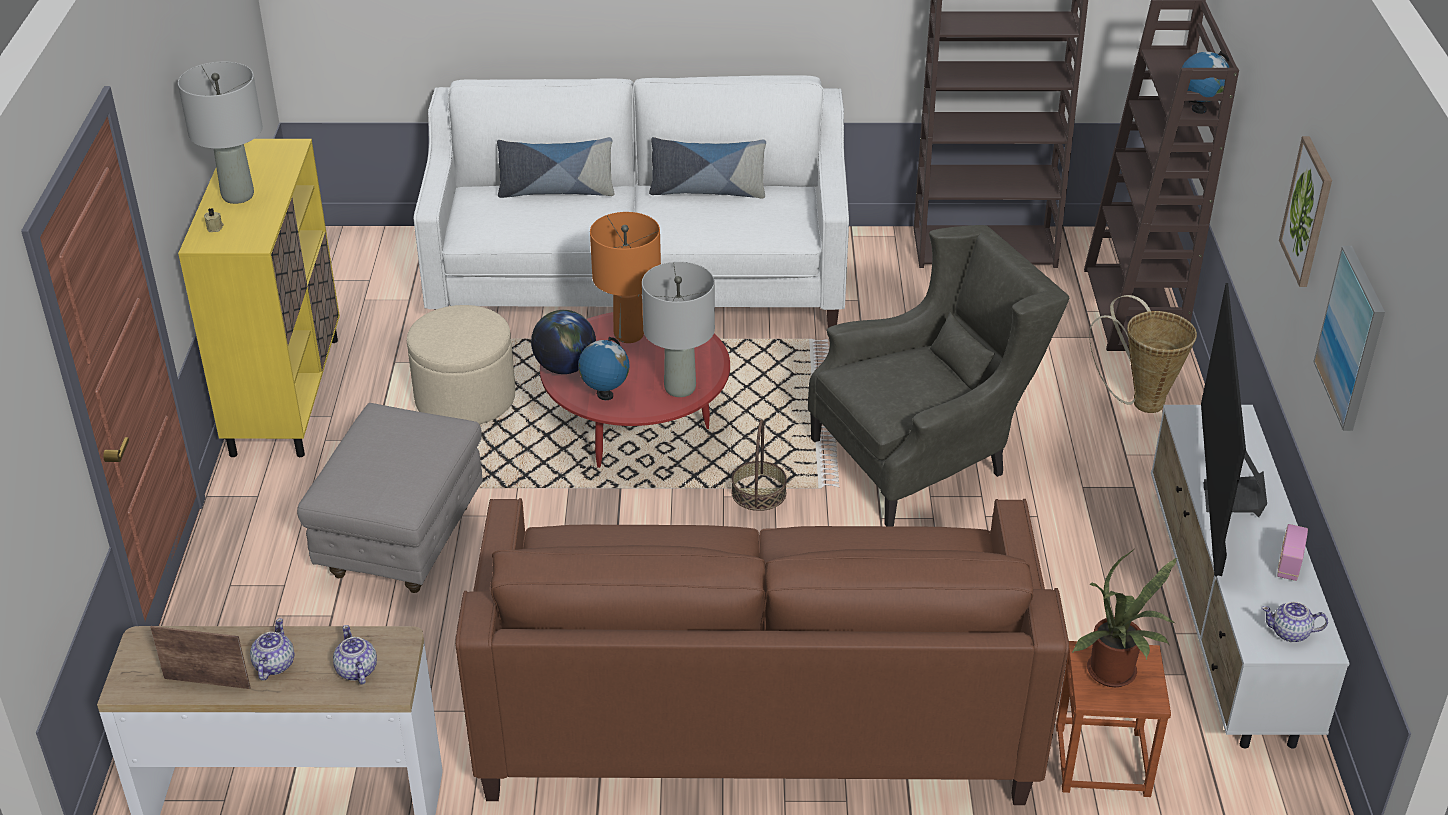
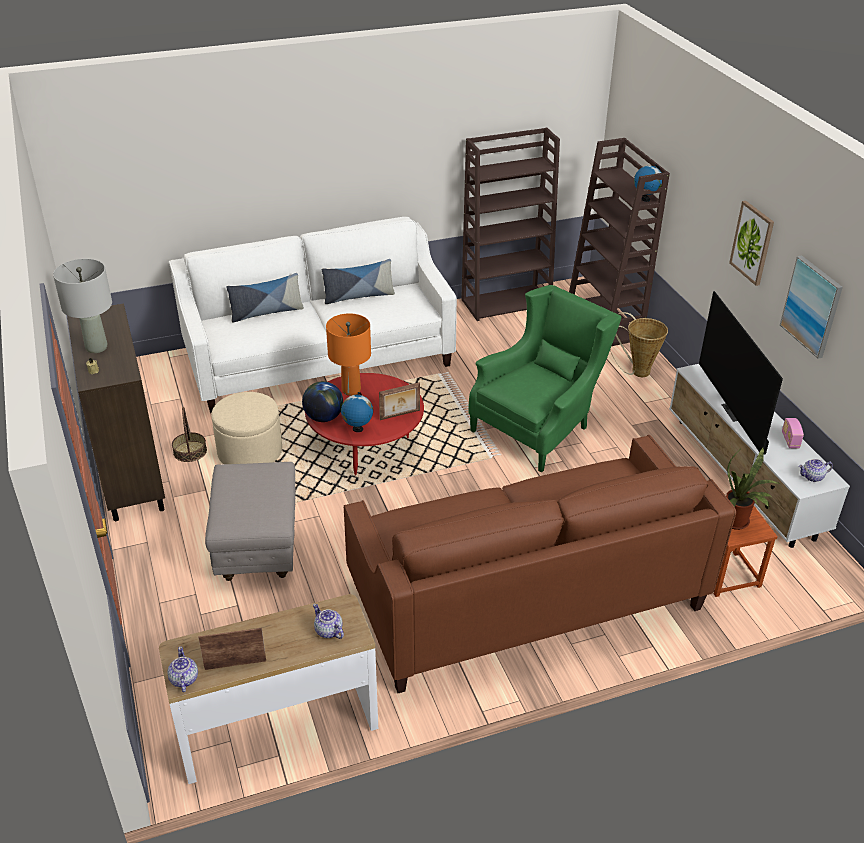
camera: 20 degrees left, 0 degrees up
yellow cabinet [178,139,340,457] -> brown cabinet [67,303,165,521]
teapot [250,618,294,681] -> teapot moved to [167,647,198,692]
grey table lamp [642,262,715,397] -> picture frame [379,382,420,420]
basket [732,419,787,511] -> basket moved to [172,407,207,462]
grey armchair [808,225,1069,526] -> green armchair [468,285,621,472]

